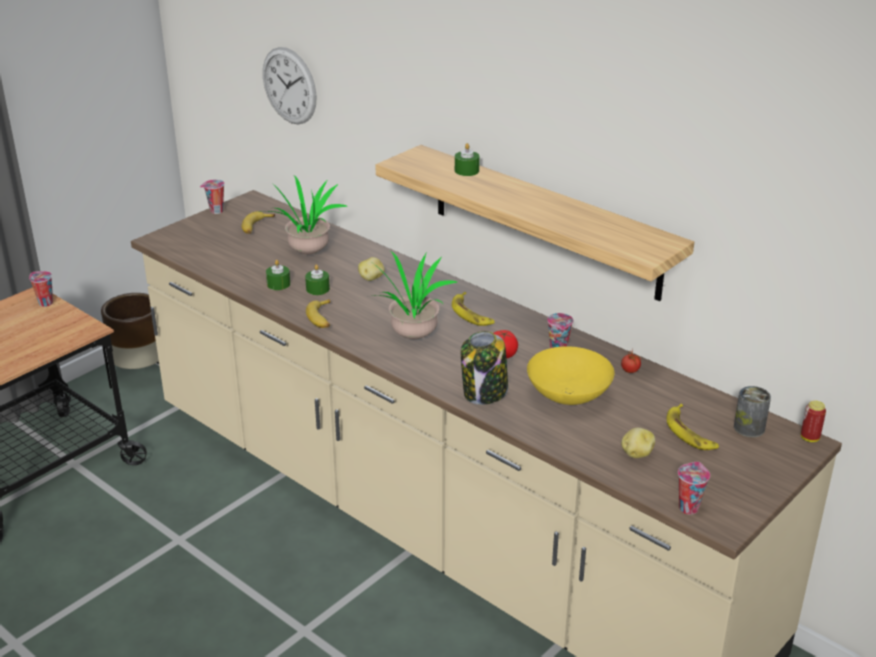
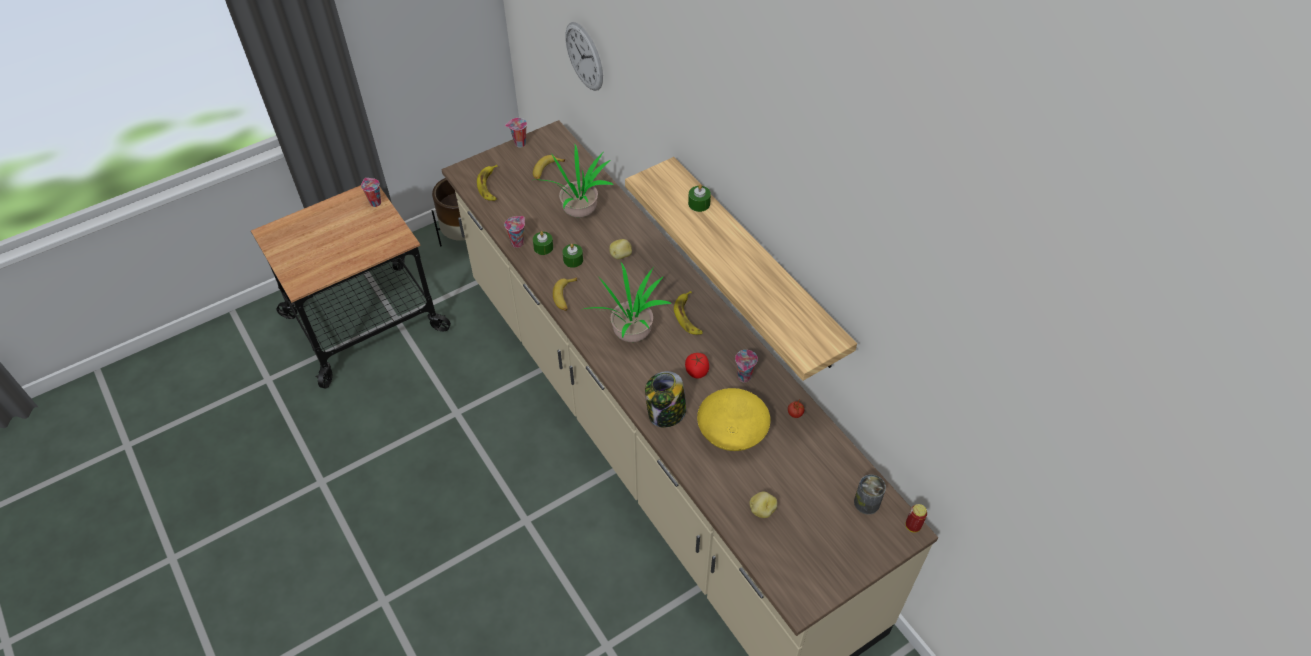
camera: 15 degrees right, 20 degrees up
banana [666,404,719,450] -> banana moved to [477,165,498,201]
cup [678,462,710,515] -> cup moved to [504,216,525,248]

